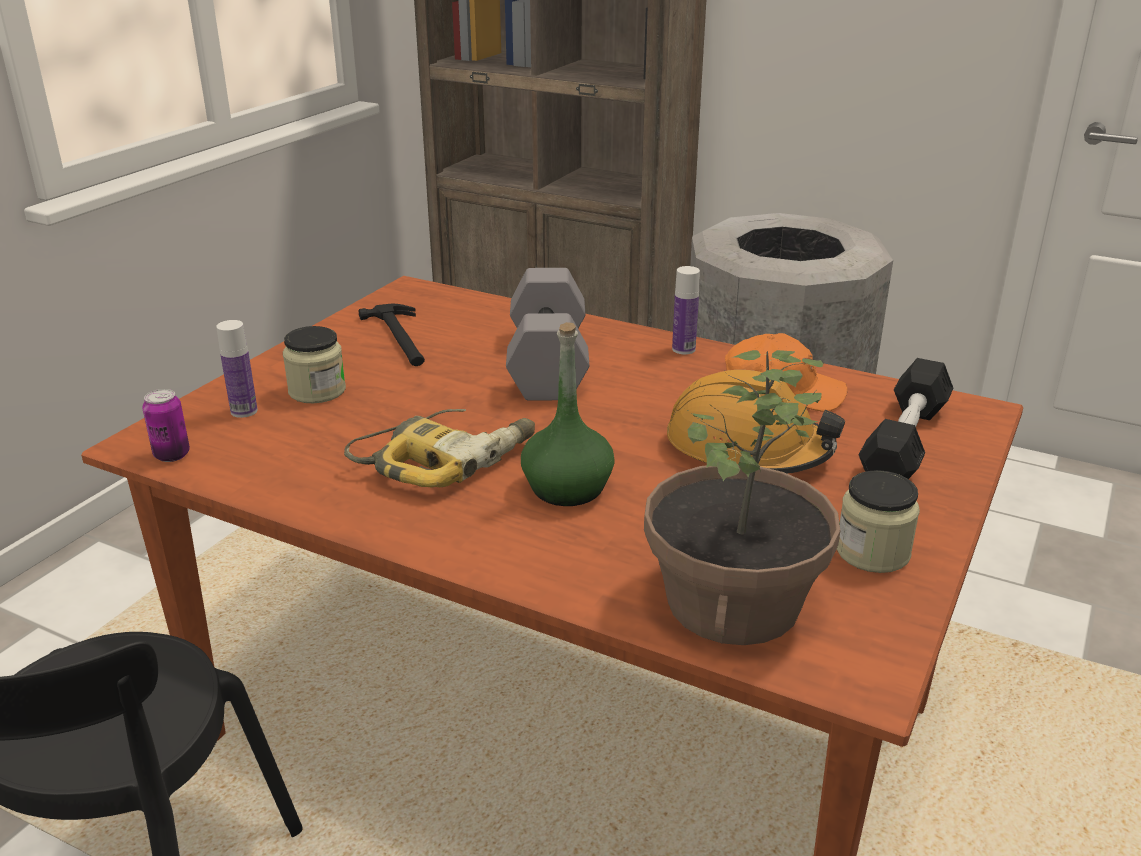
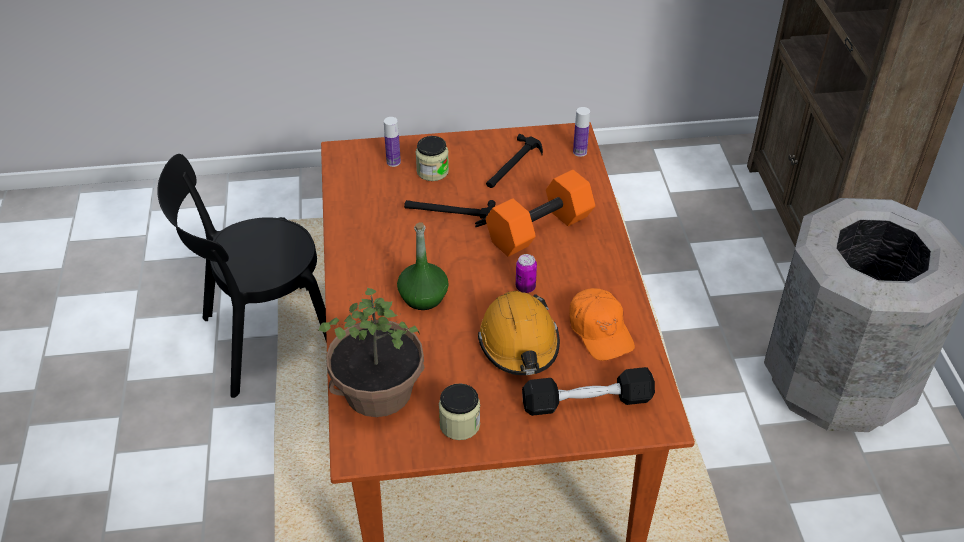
camera: 55 degrees right, 15 degrees up
can [142,389,190,462] -> can moved to [516,254,537,293]
power drill [344,409,535,488] -> none
grey dumbbell [506,268,589,401] -> orange dumbbell [486,169,595,257]
bottle [672,266,700,354] -> bottle moved to [573,107,590,157]
none -> hammer [404,200,496,227]

